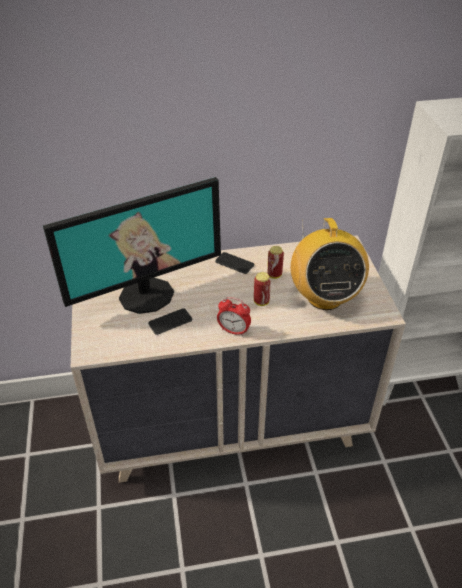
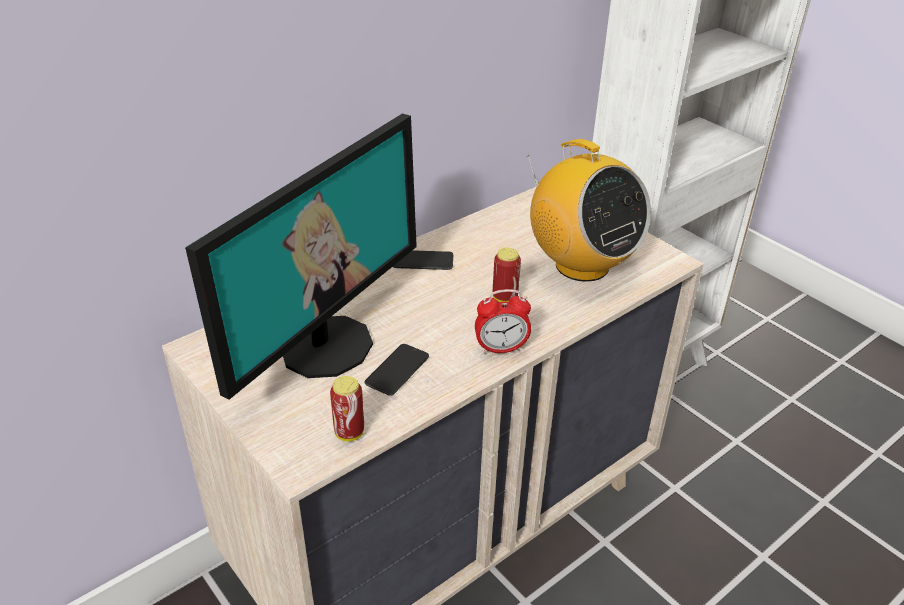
camera: 30 degrees left, 5 degrees down
can [267,246,284,279] -> can moved to [330,376,364,441]

